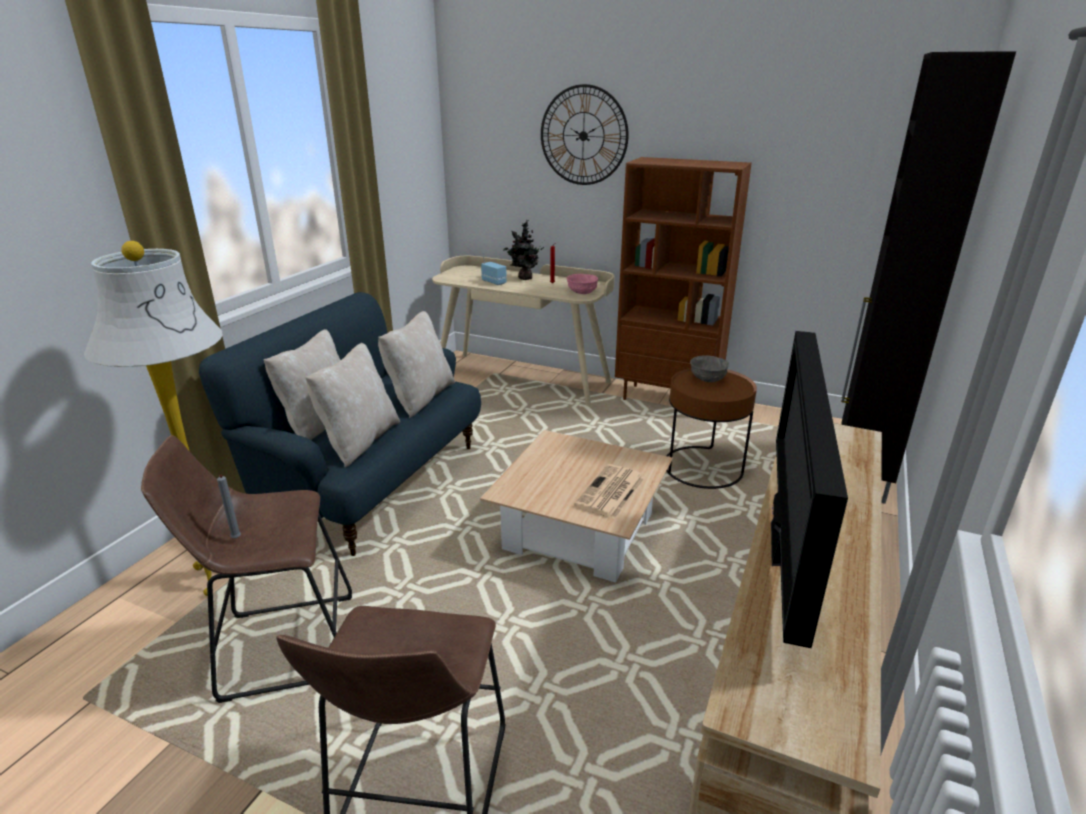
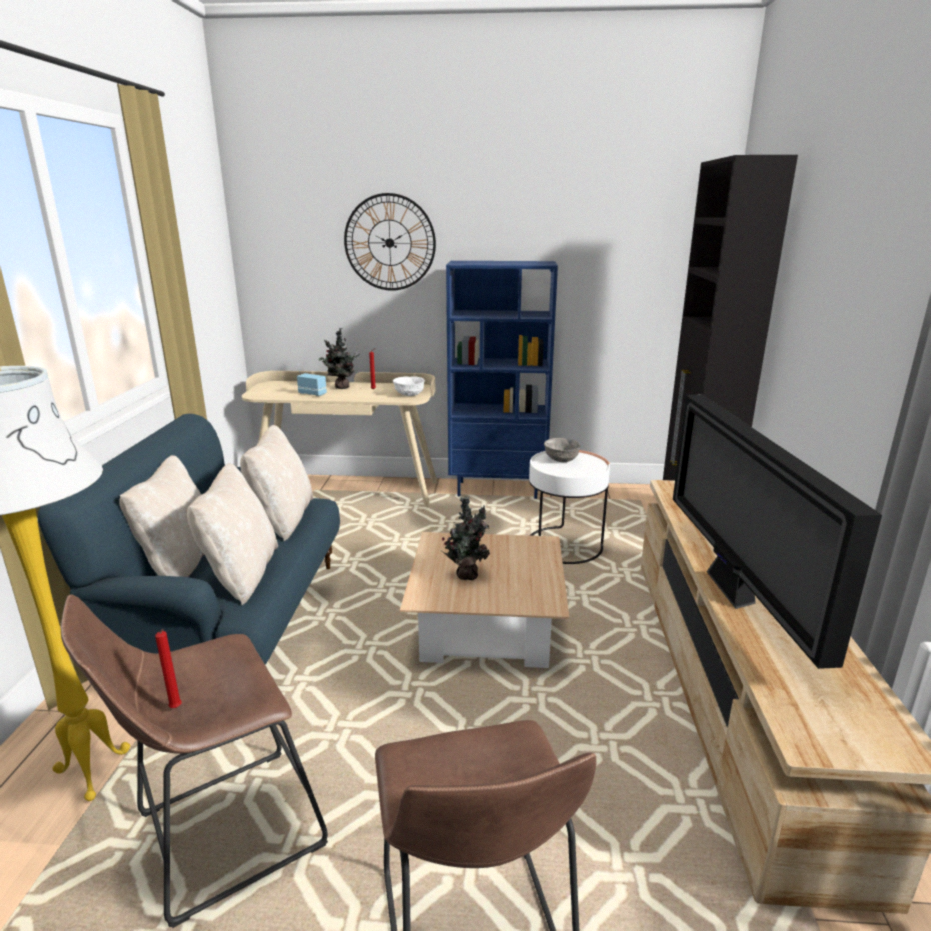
camera: 20 degrees left, 5 degrees down
grey candle [217,475,241,539] -> red candle [155,629,182,708]
pink bowl [566,274,598,294] -> white bowl [393,376,425,396]
newspaper [574,464,645,519] -> none
brown bookcase [615,157,752,400] -> blue bookcase [446,261,558,499]
brown side table [666,368,757,489] -> white side table [529,450,610,564]
none -> potted plant [441,497,490,580]

